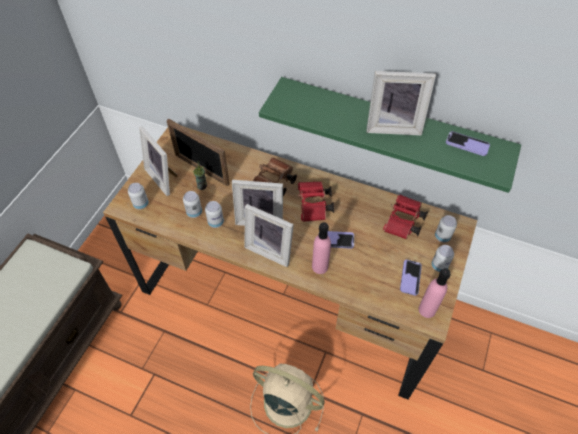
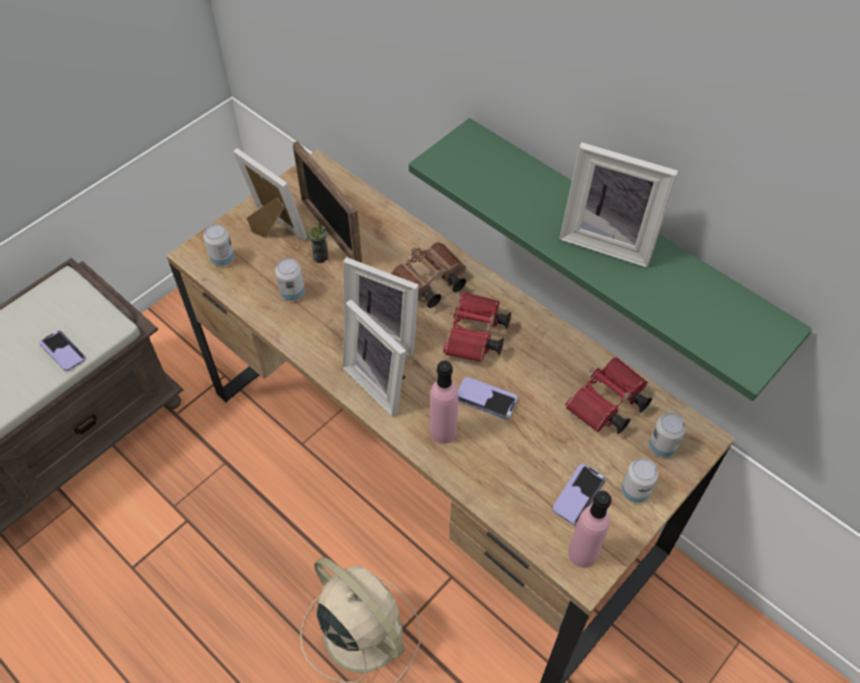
camera: 20 degrees right, 0 degrees up
picture frame [139,126,177,196] -> picture frame turned 150 degrees clockwise [233,148,307,240]
can [205,201,224,228] -> none
phone [446,131,490,156] -> phone moved to [39,330,86,371]

